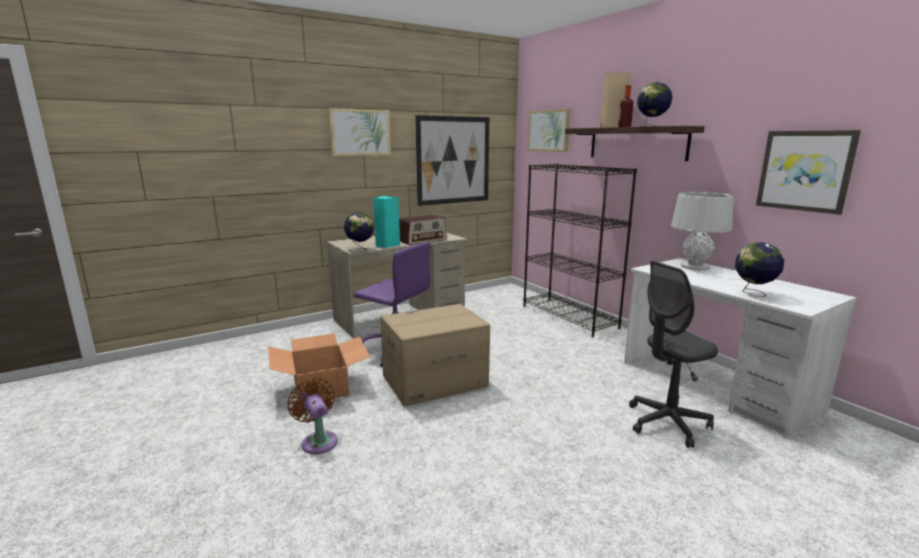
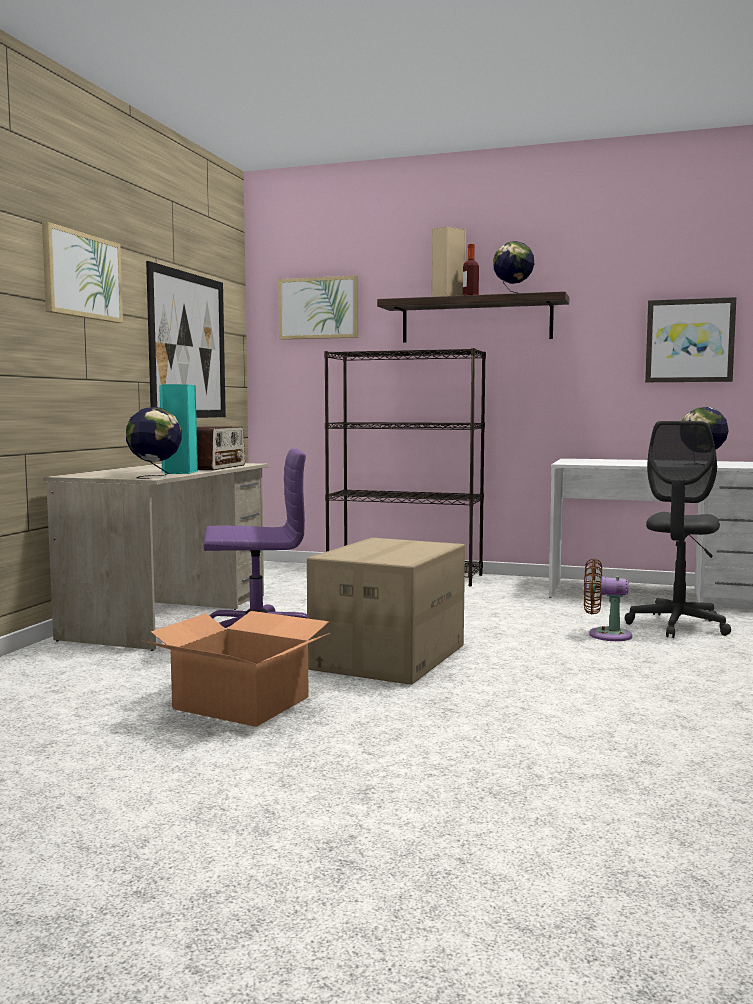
camera: 40 degrees left, 10 degrees down
brown fan [288,378,338,454] -> brown fan moved to [584,559,632,641]
grey table lamp [671,192,734,270] -> none

